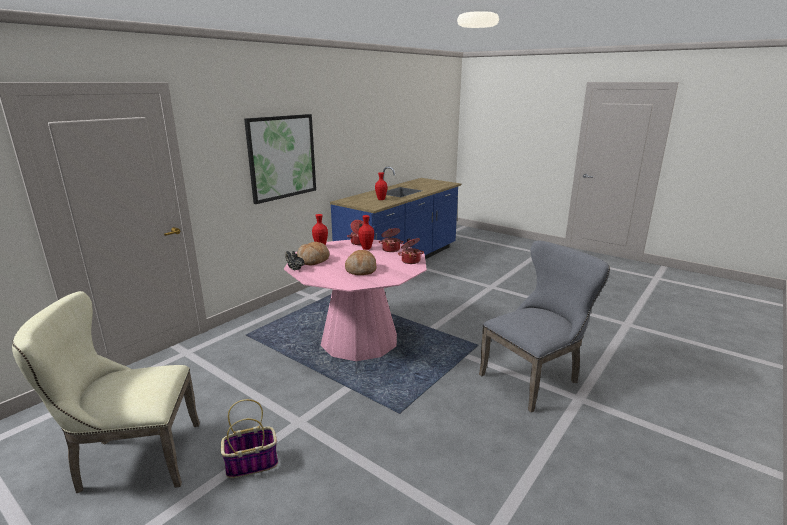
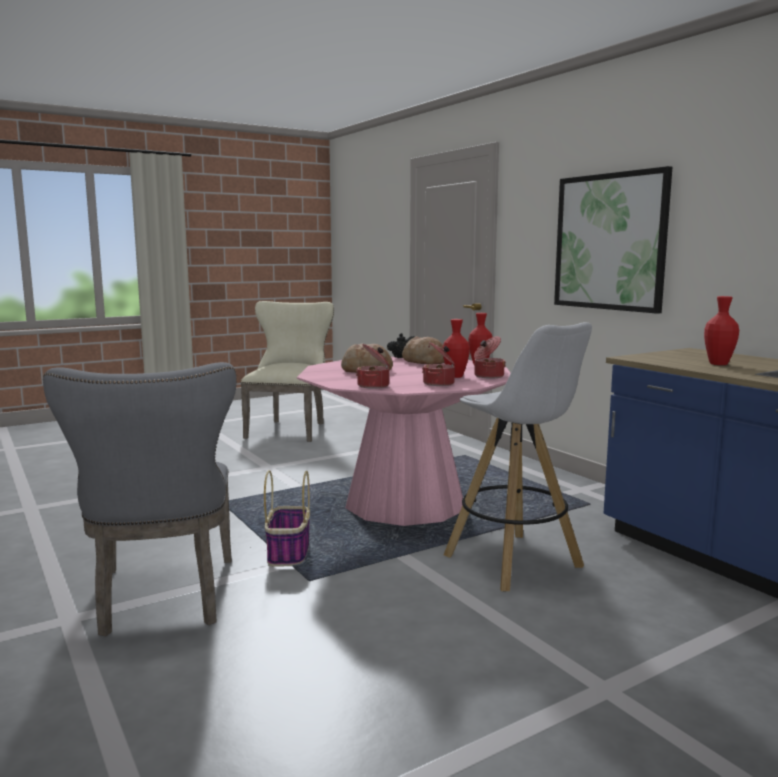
camera: 110 degrees right, 10 degrees down
basket [221,399,278,478] -> basket moved to [264,470,310,566]
none -> white stool [444,322,592,592]

